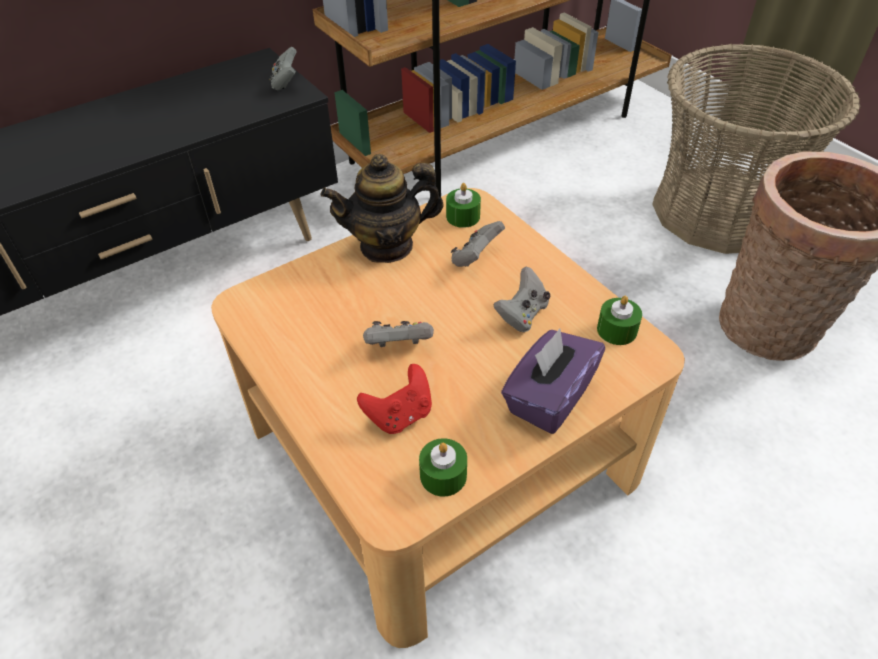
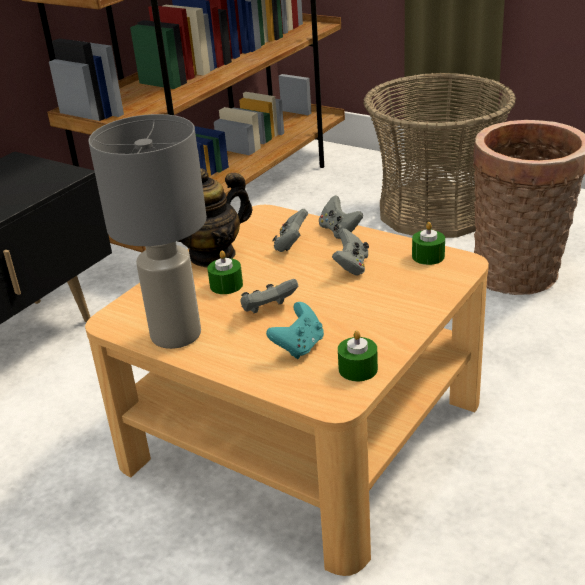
camera: 20 degrees left, 15 degrees down
grey game controller [269,47,297,90] -> grey game controller moved to [319,195,363,239]
red game controller [357,364,432,434] -> turquoise game controller [266,302,324,359]
green candle [446,183,481,228] -> green candle moved to [207,250,243,294]
purple tissue box [501,329,605,434] -> none
none -> grey table lamp [88,114,207,349]

